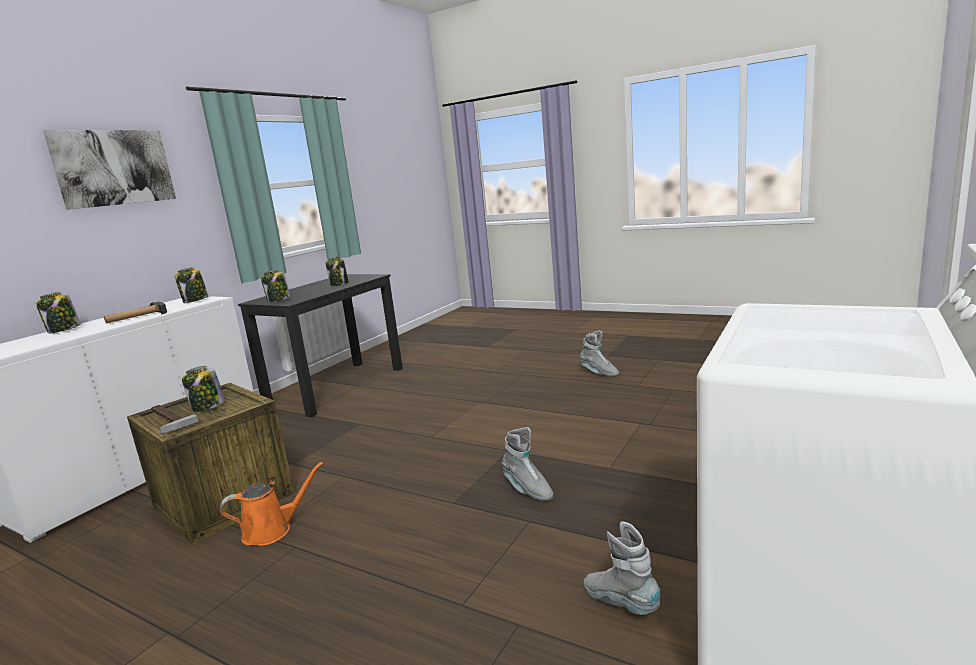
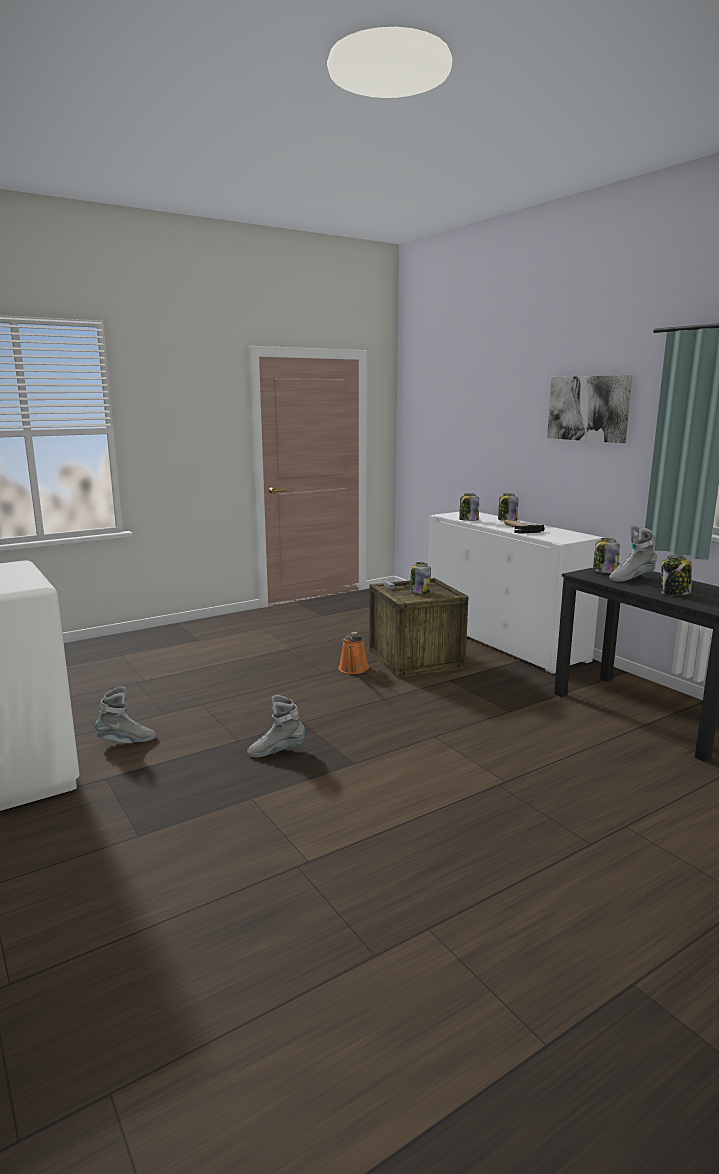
camera: 115 degrees right, 0 degrees up
jar [175,267,208,303] -> jar moved to [459,493,479,521]
grey boot [580,331,619,376] -> grey boot moved to [609,525,657,582]

